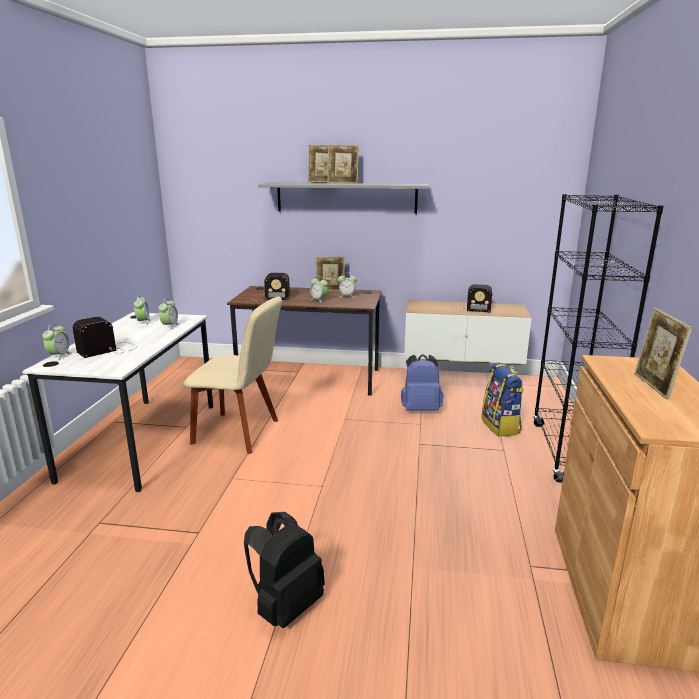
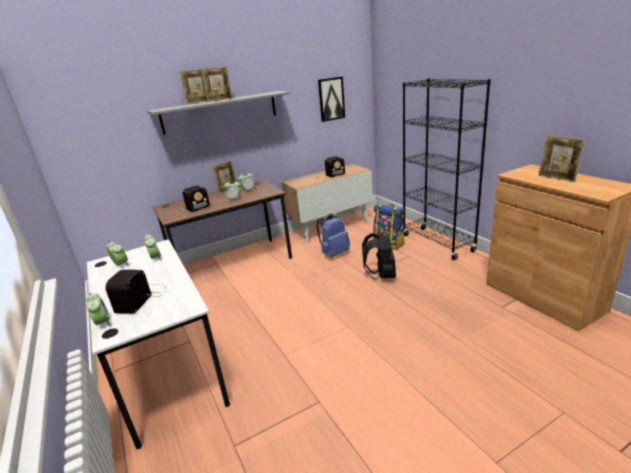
camera: 35 degrees left, 5 degrees up
beige chair [183,296,282,454] -> none
black backpack [244,512,325,628] -> black backpack moved to [362,233,396,279]
none -> picture [318,76,345,122]

